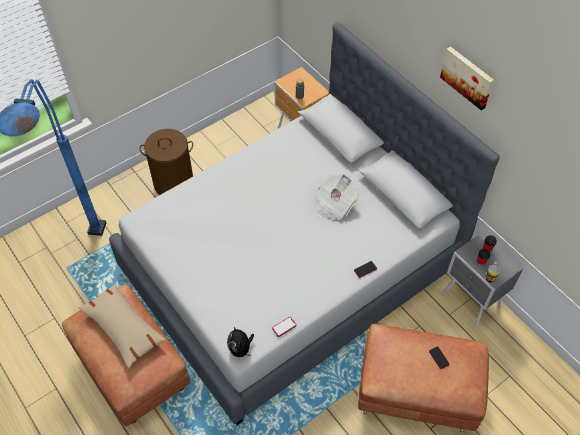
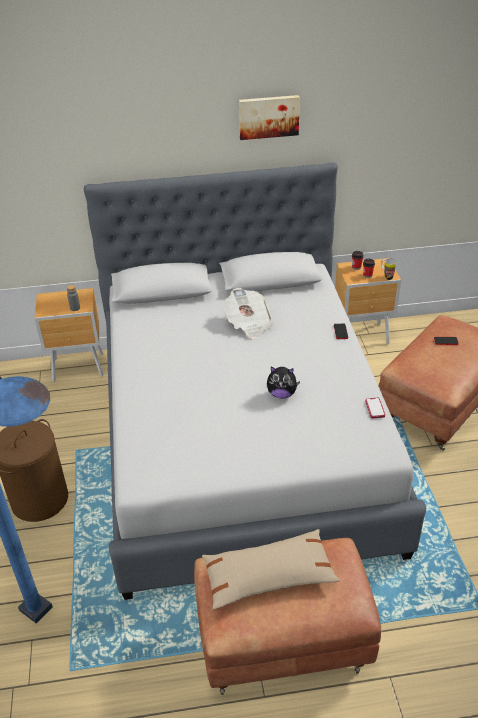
camera: 60 degrees left, 15 degrees down
plush toy [227,326,254,357] -> plush toy moved to [267,367,300,399]
grey nightstand [443,232,524,326] -> brown nightstand [335,258,401,344]

